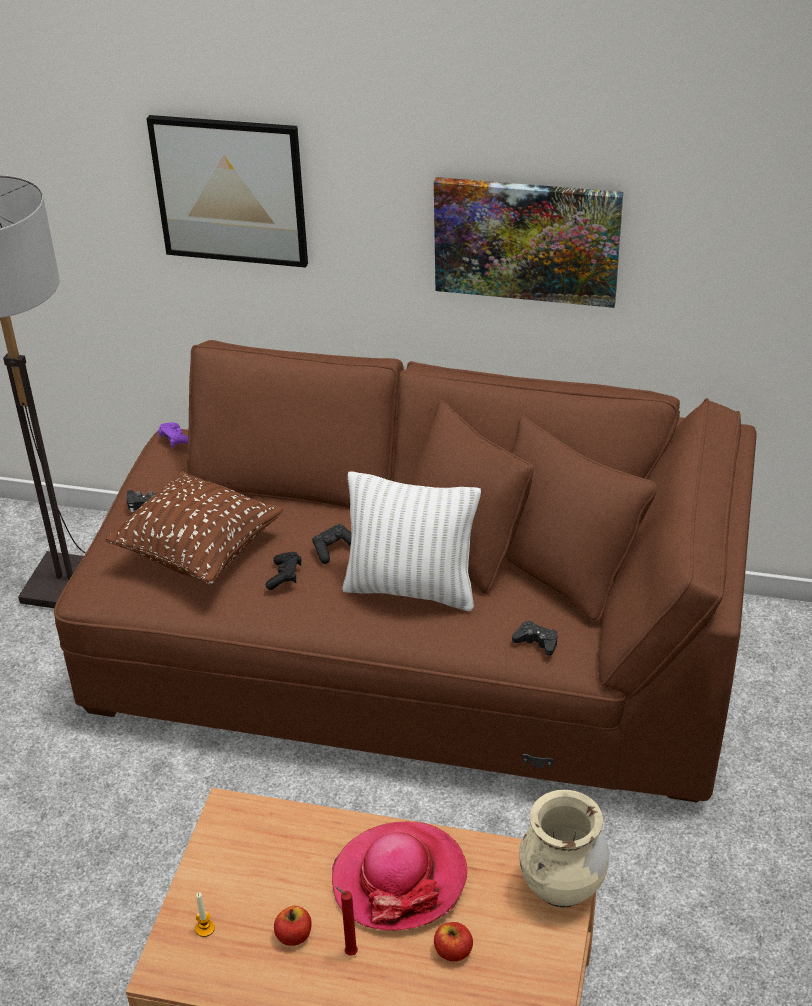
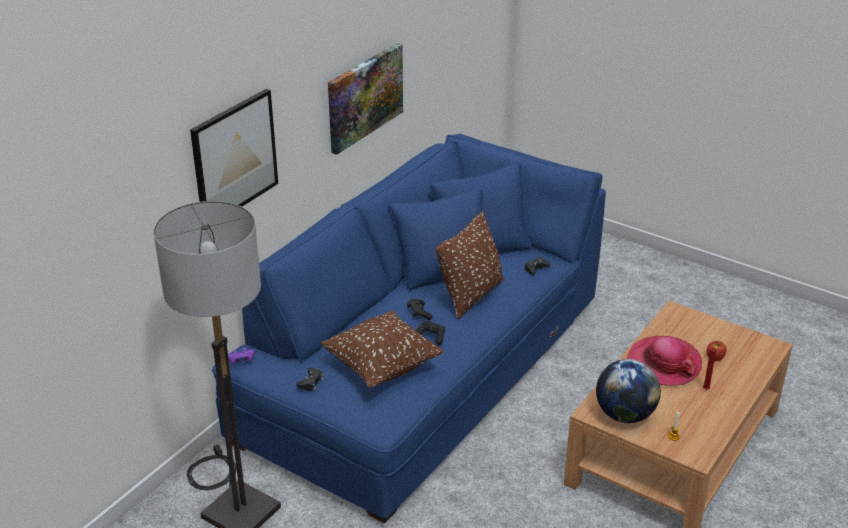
camera: 70 degrees left, 5 degrees down
brown sofa [54,340,757,802] -> blue sofa [212,134,606,523]
apple [274,906,312,946] -> none
white pillow [342,472,481,611] -> brown pillow [436,211,504,319]
beige vase [519,790,609,907] -> none
none -> globe [596,359,661,423]

